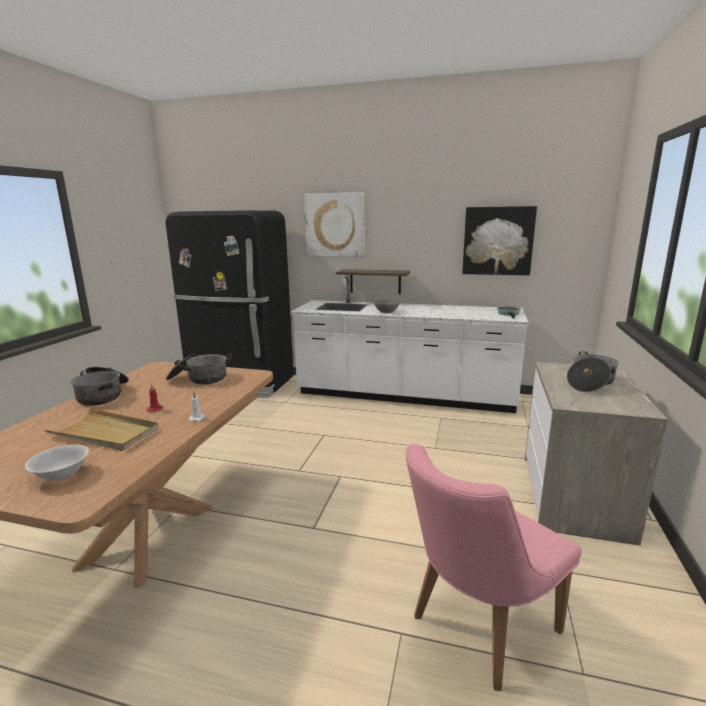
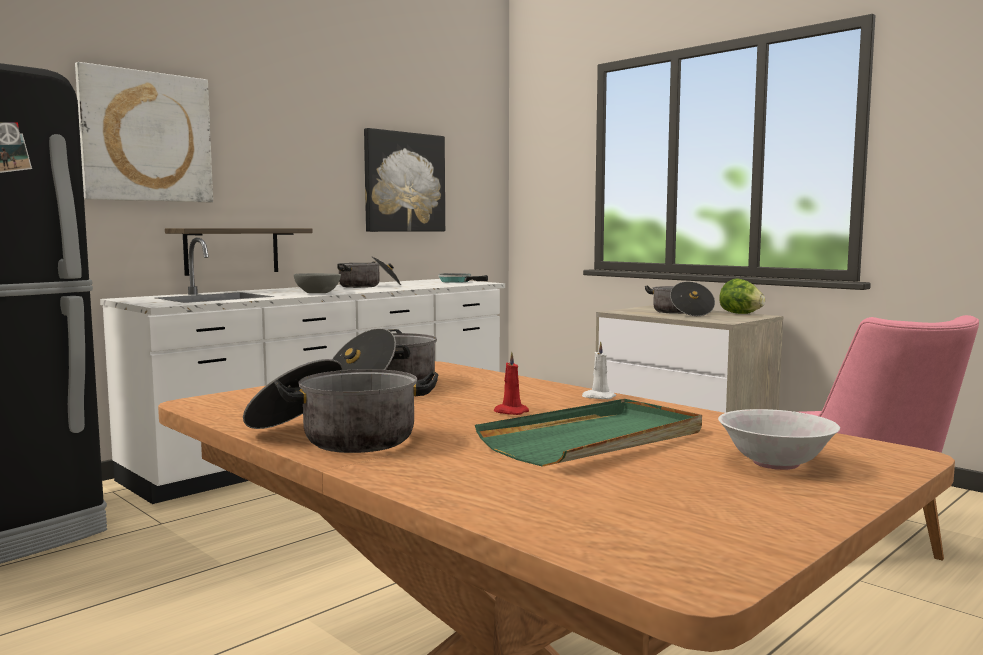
camera: 60 degrees left, 10 degrees down
beige tray [44,409,159,451] -> green tray [475,399,702,467]
none -> cooking pot [337,256,401,288]
none -> lettuce [719,279,765,314]

